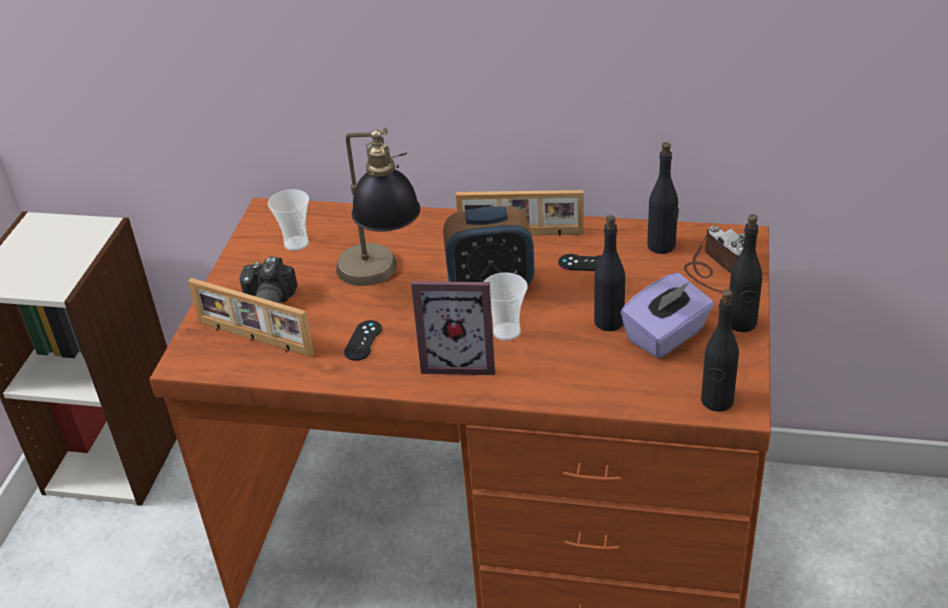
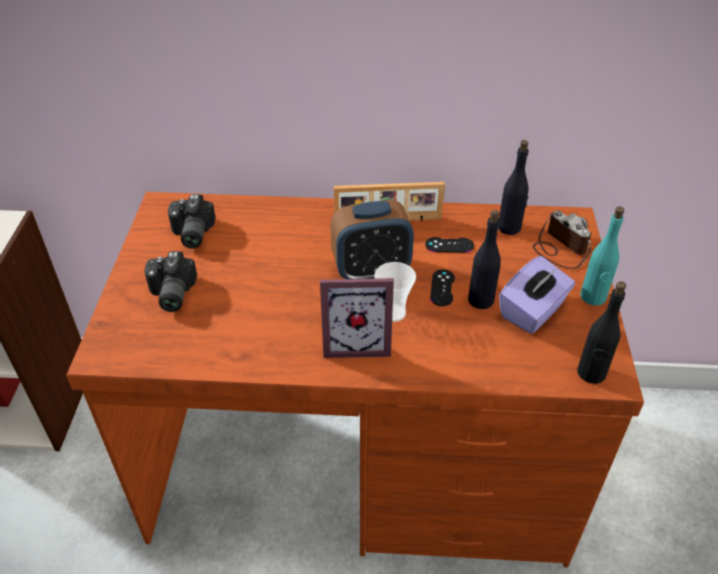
camera: 10 degrees left, 5 degrees up
picture frame [188,278,314,357] -> none
cup [268,189,309,251] -> camera [168,194,216,249]
table lamp [336,127,420,286] -> none
black game controller [344,320,382,361] -> black game controller moved to [430,269,455,306]
black bottle [729,214,762,332] -> turquoise bottle [580,206,624,306]

